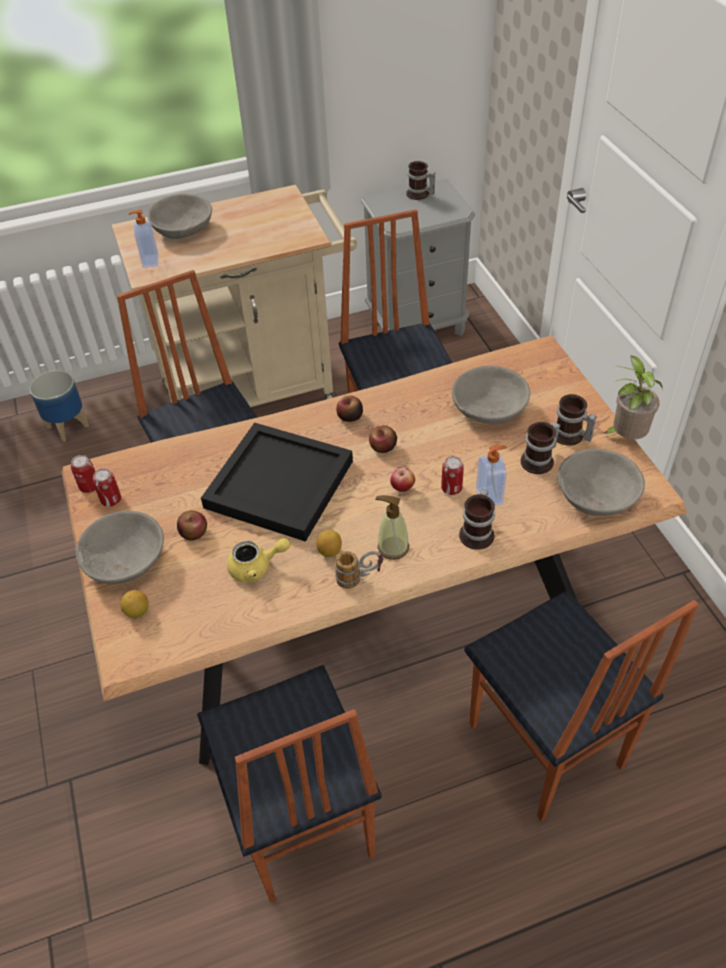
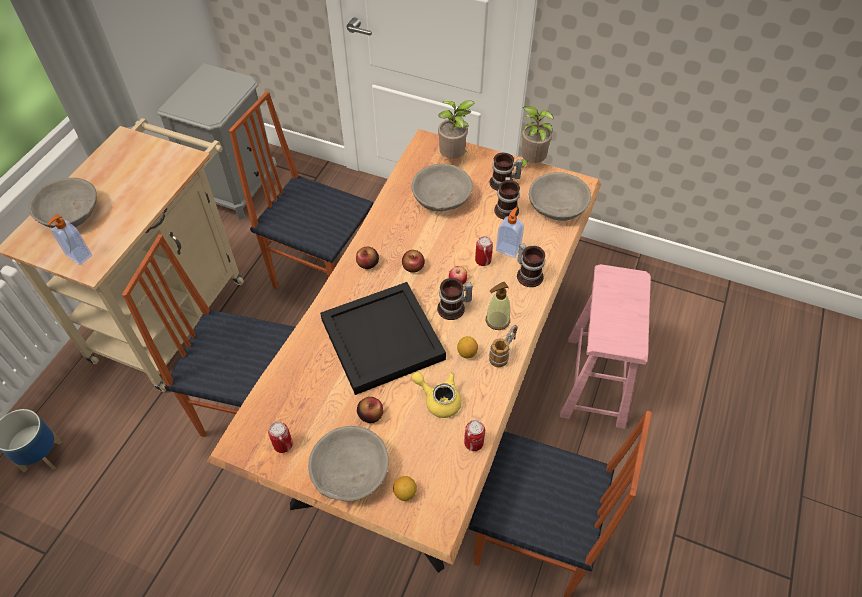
camera: 50 degrees left, 5 degrees up
can [71,455,96,493] -> can moved to [464,420,485,451]
yellow teapot [227,538,290,582] -> yellow teapot turned 90 degrees counterclockwise [412,372,462,418]
mug [406,161,435,200] -> mug moved to [437,278,473,320]
chair [464,590,698,821] -> pink stool [560,264,651,429]
none -> potted plant [438,100,474,159]

